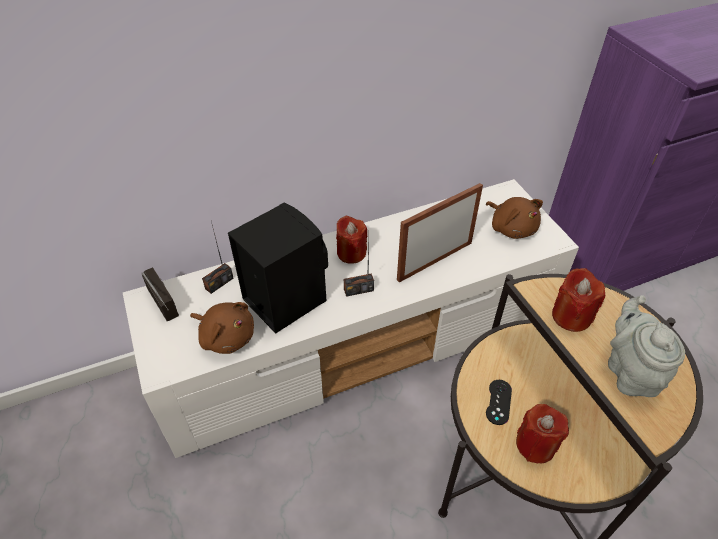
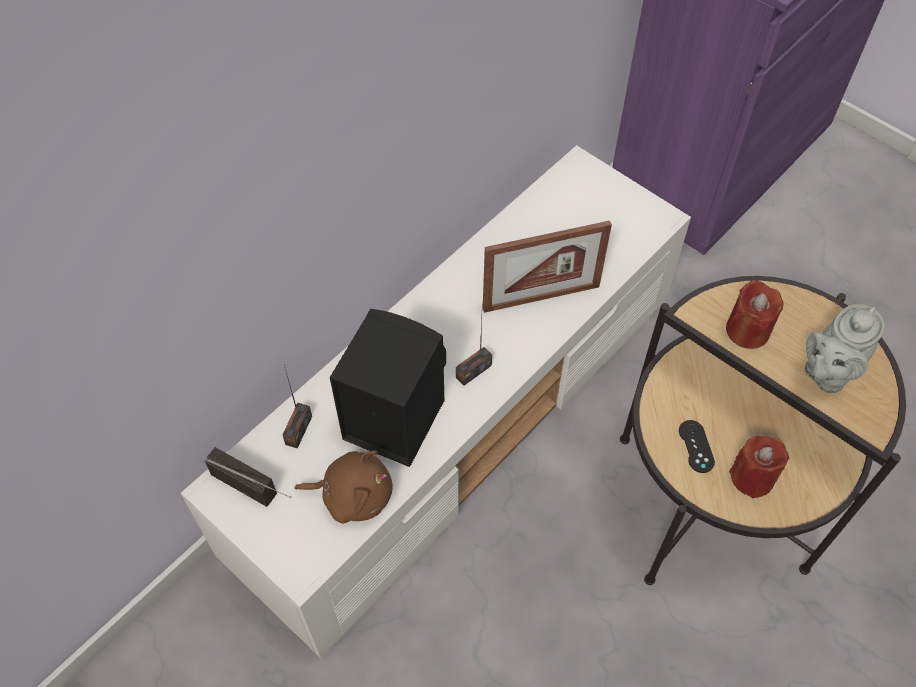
camera: 25 degrees left, 10 degrees up
red candle [336,216,368,264] -> none
picture frame [397,183,483,283] -> picture frame turned 135 degrees counterclockwise [483,221,612,313]
brown plush toy [486,197,543,239] -> none
grey teapot [608,295,685,397] -> grey teapot turned 105 degrees counterclockwise [805,304,885,393]

